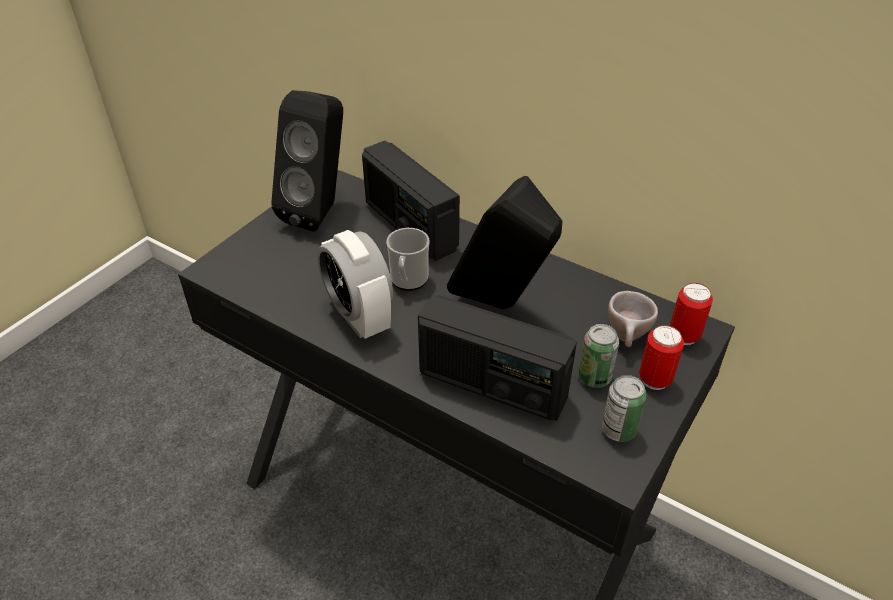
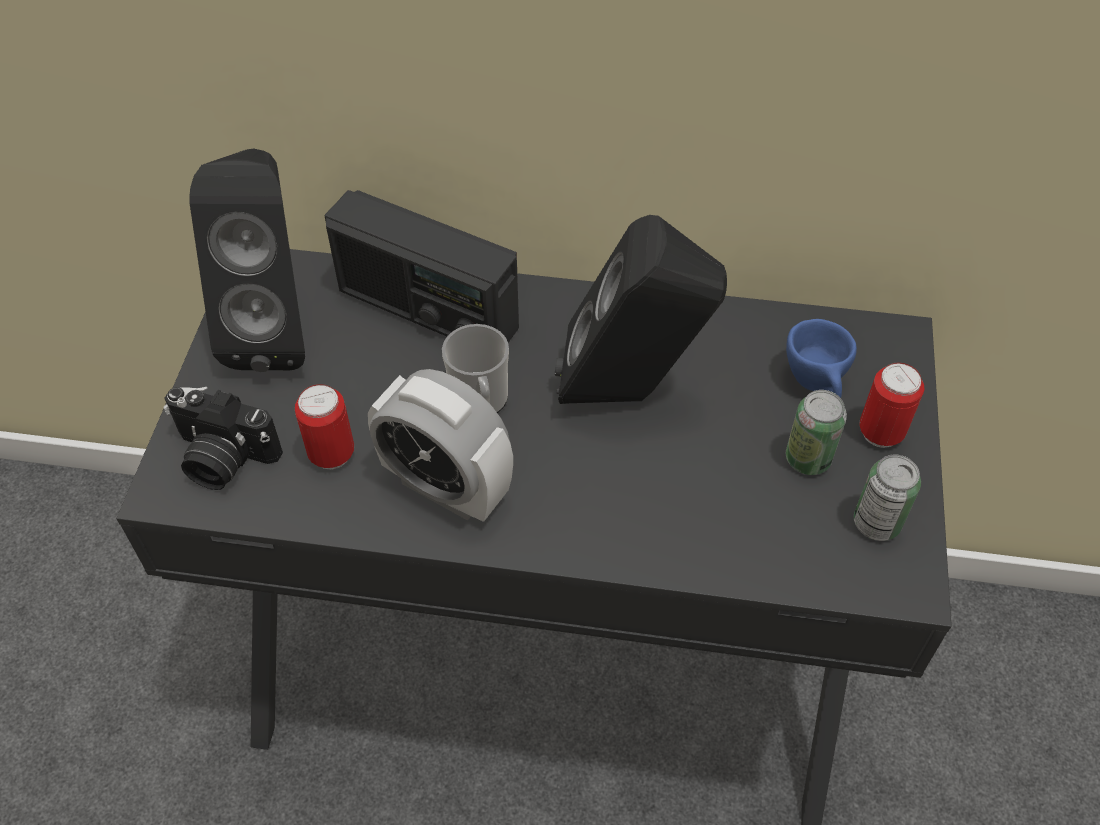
camera: 25 degrees left, 10 degrees up
radio [418,295,577,421] -> none
beige cup [608,291,658,347] -> blue cup [786,319,857,398]
can [670,283,713,345] -> can moved to [295,384,354,470]
none -> camera [163,387,283,490]

